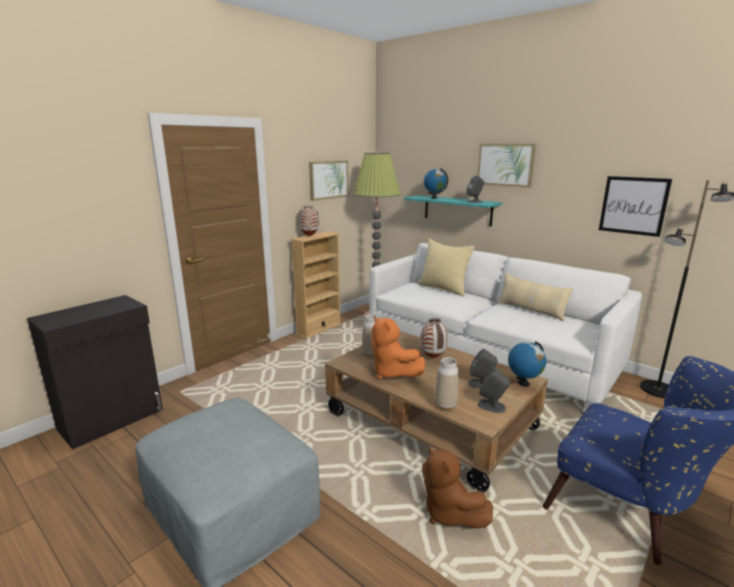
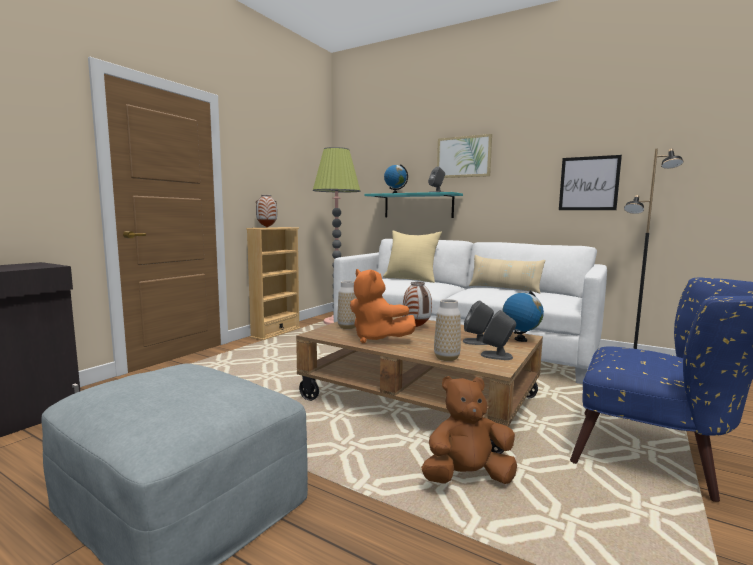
camera: 10 degrees left, 10 degrees down
picture [309,160,348,201] -> none
brown plush toy [422,446,493,528] -> brown plush toy turned 120 degrees clockwise [421,376,517,484]

